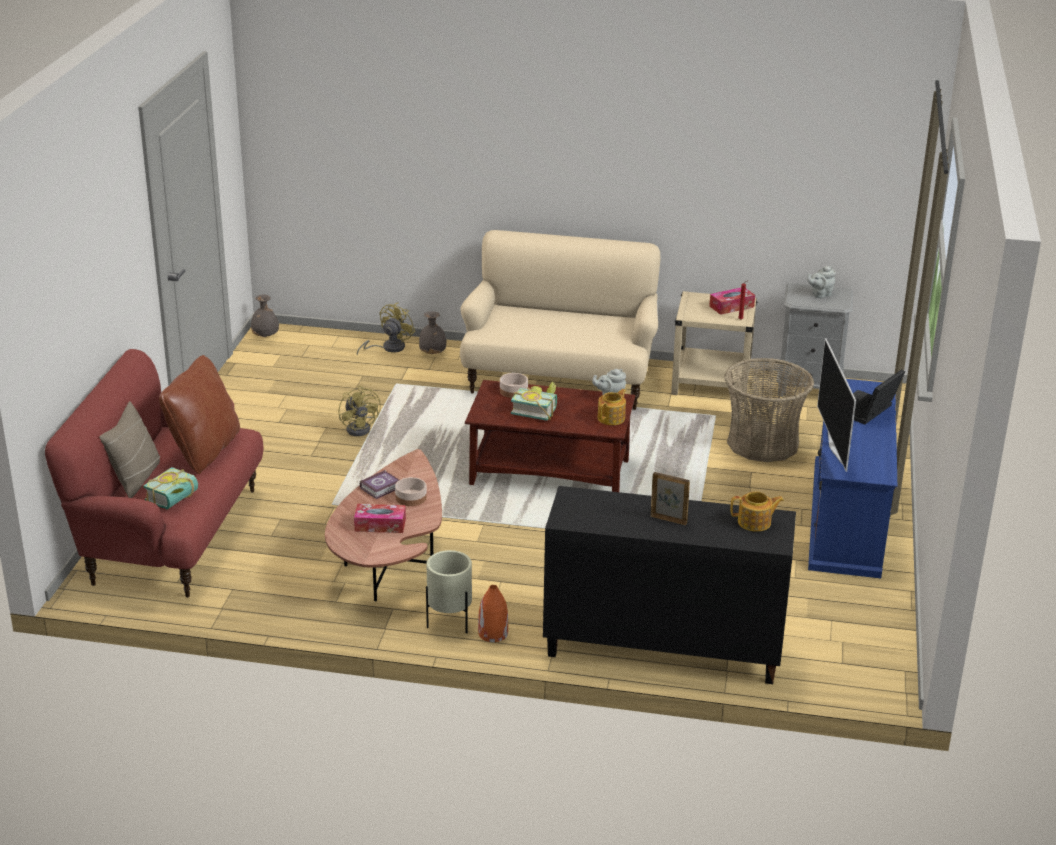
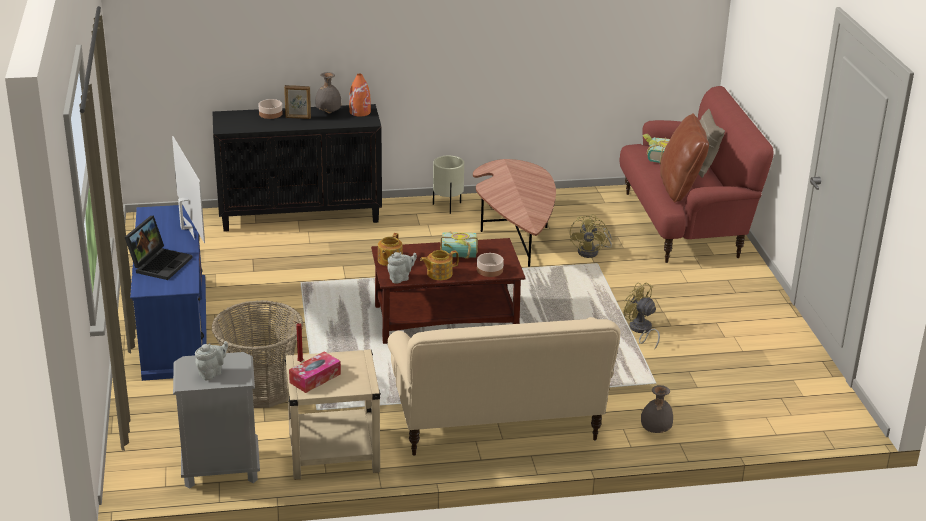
camera: 160 degrees right, 0 degrees up
grey vase [251,295,279,337] -> grey vase moved to [315,72,342,114]
tissue box [354,504,406,533] -> none
yellow fan [357,303,415,356] -> yellow fan moved to [570,214,612,258]
book [360,470,399,499] -> none
bowl [395,477,427,506] -> bowl moved to [258,99,283,119]
orange vase [478,585,508,642] -> orange vase moved to [349,74,371,117]
teapot [730,491,784,532] -> teapot moved to [420,250,459,280]

